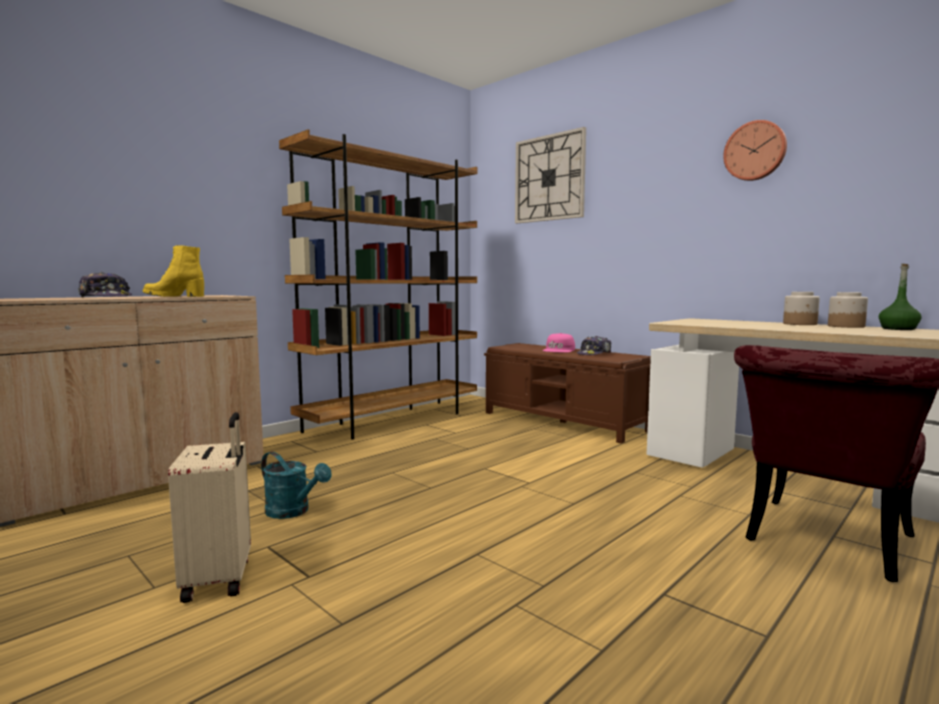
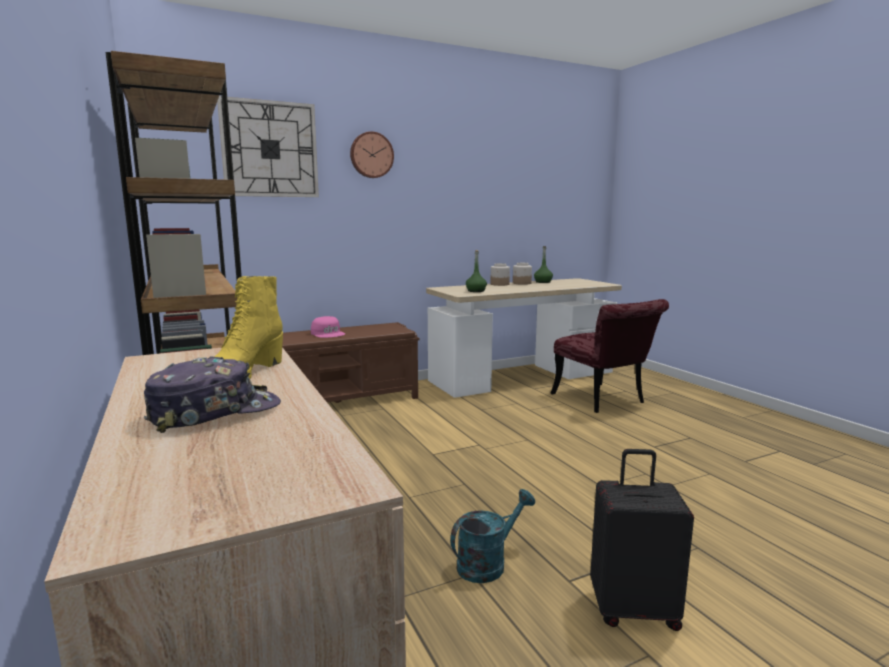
camera: 70 degrees left, 5 degrees up
beige suitcase [168,412,251,603] -> black suitcase [590,449,694,631]
cap [577,336,612,355] -> none
wall clock [723,120,787,181] -> wall clock moved to [350,131,394,178]
none -> green bottle [466,250,487,292]

